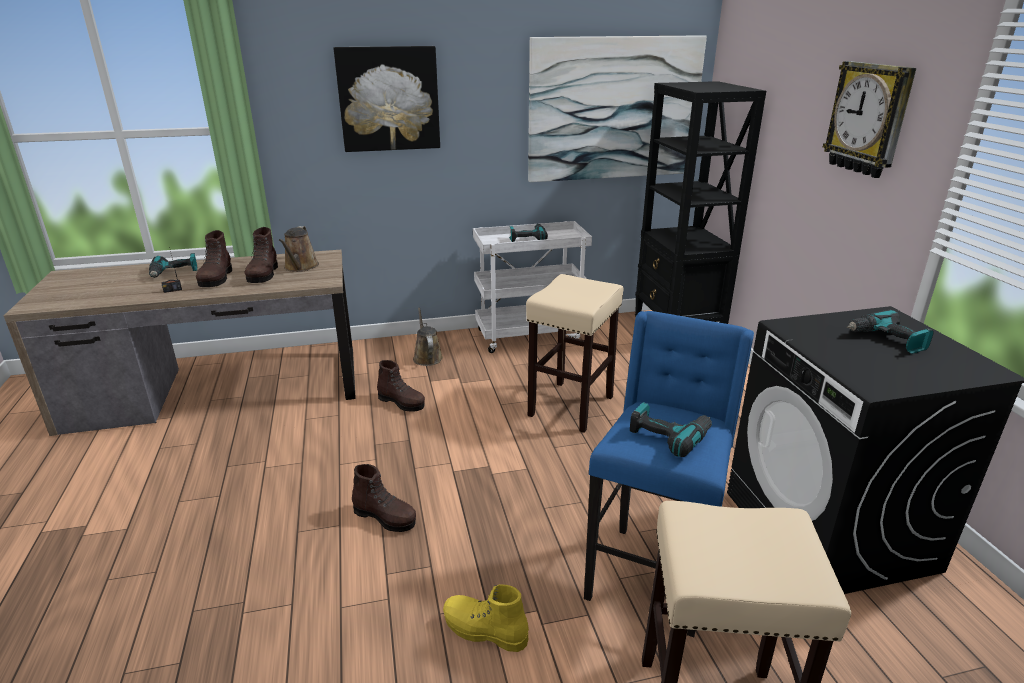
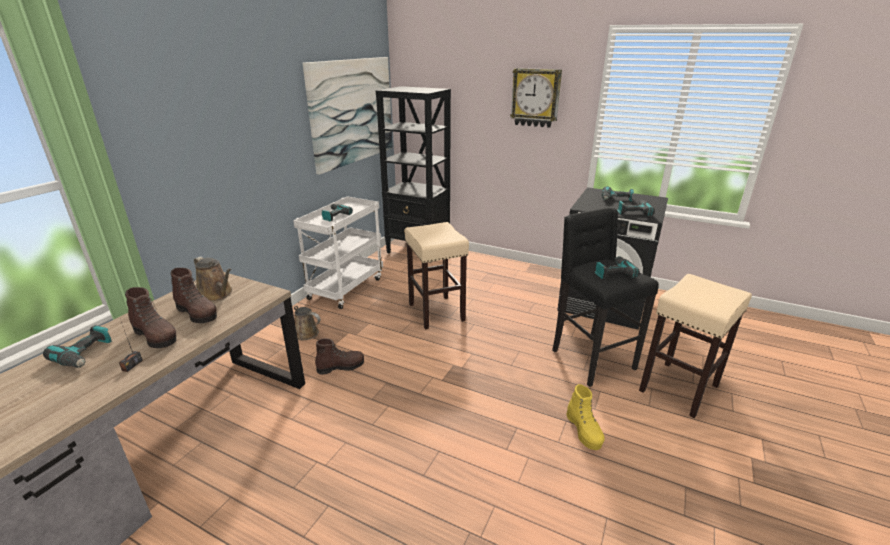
camera: 50 degrees left, 0 degrees up
picture [334,46,440,152] -> none
brown boot [352,464,416,532] -> none
yellow boot [443,584,529,652] -> yellow boot turned 75 degrees counterclockwise [566,384,605,450]
blue stool [584,311,754,637] -> black stool [552,208,659,387]
none -> power drill [617,200,655,216]

